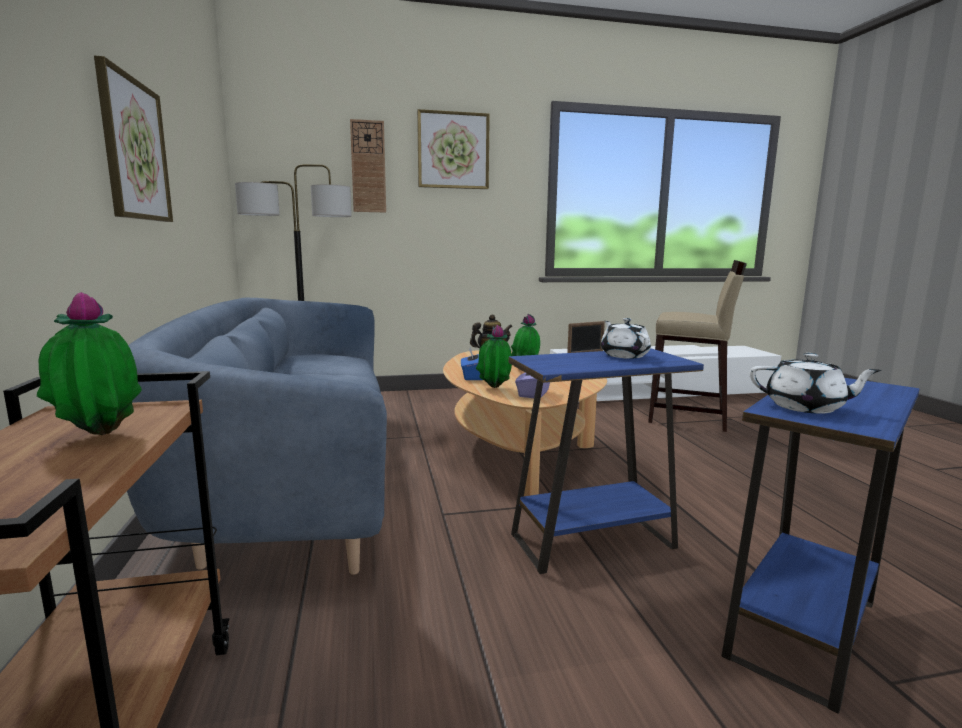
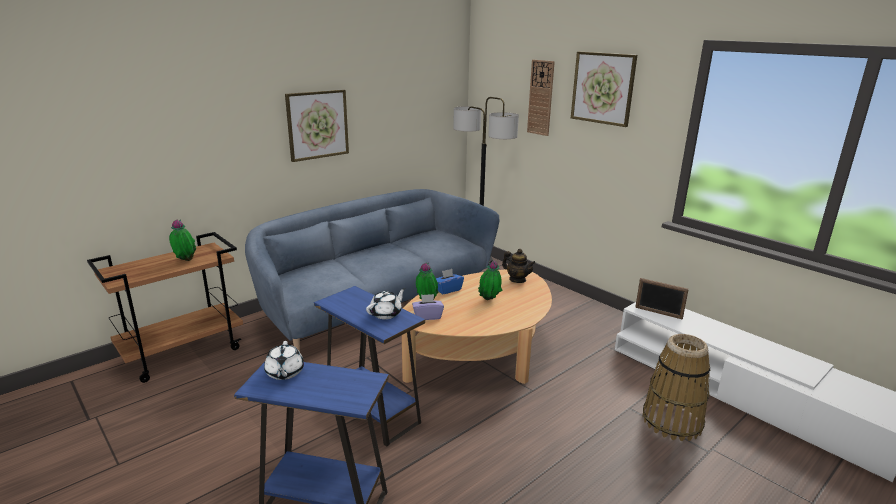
camera: 60 degrees right, 10 degrees up
beige stool [648,260,747,432] -> basket [643,334,710,441]

